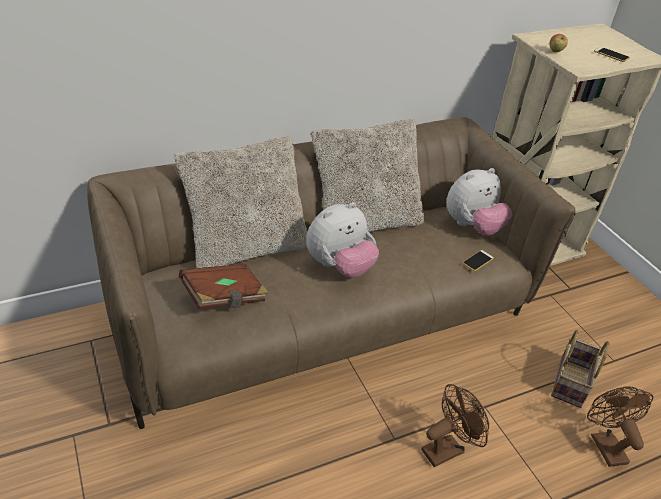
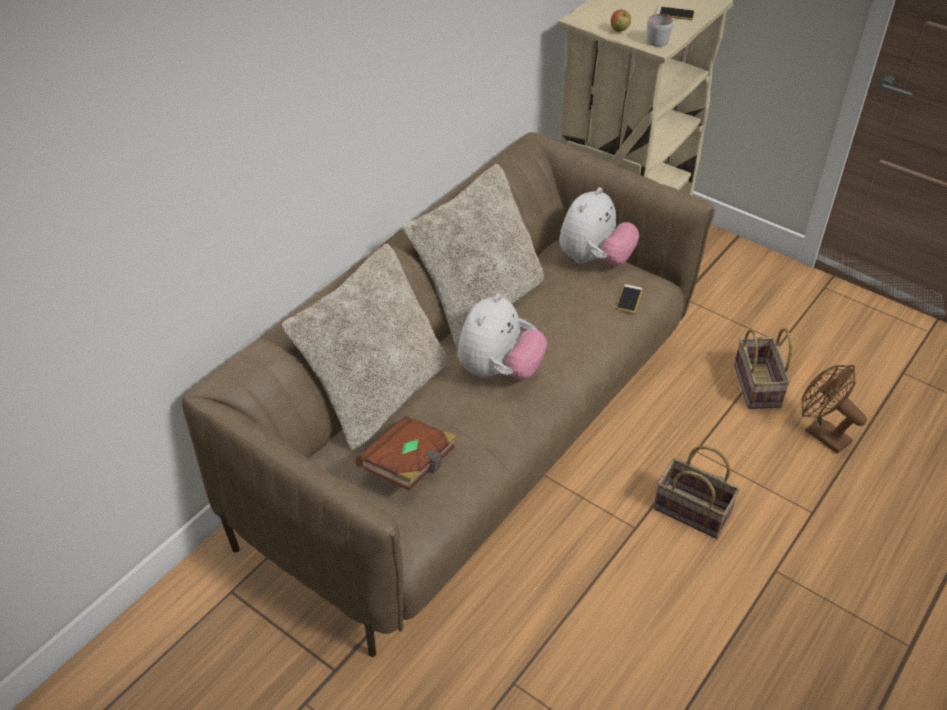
camera: 25 degrees left, 5 degrees up
brown fan [421,384,489,467] -> basket [653,446,740,539]
none -> grey mug [647,14,673,47]

